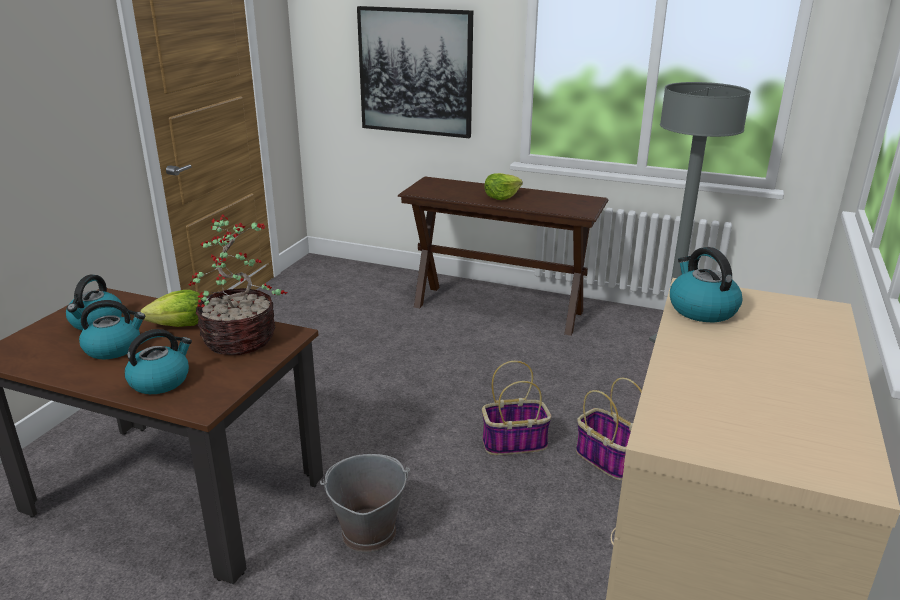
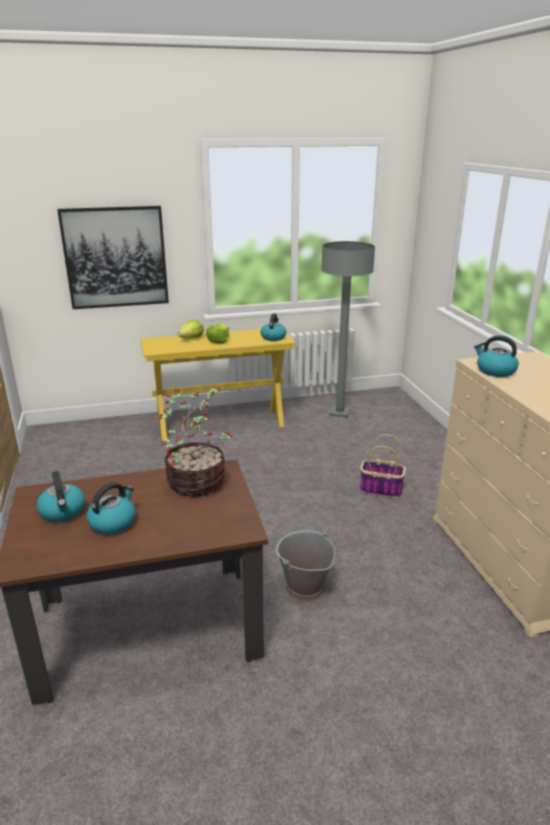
camera: 35 degrees left, 0 degrees up
kettle [125,329,192,394] -> kettle moved to [261,313,286,341]
lettuce [141,290,202,327] -> lettuce moved to [178,320,204,339]
brown console table [398,176,608,336] -> yellow console table [141,329,296,441]
basket [482,361,552,455] -> none

